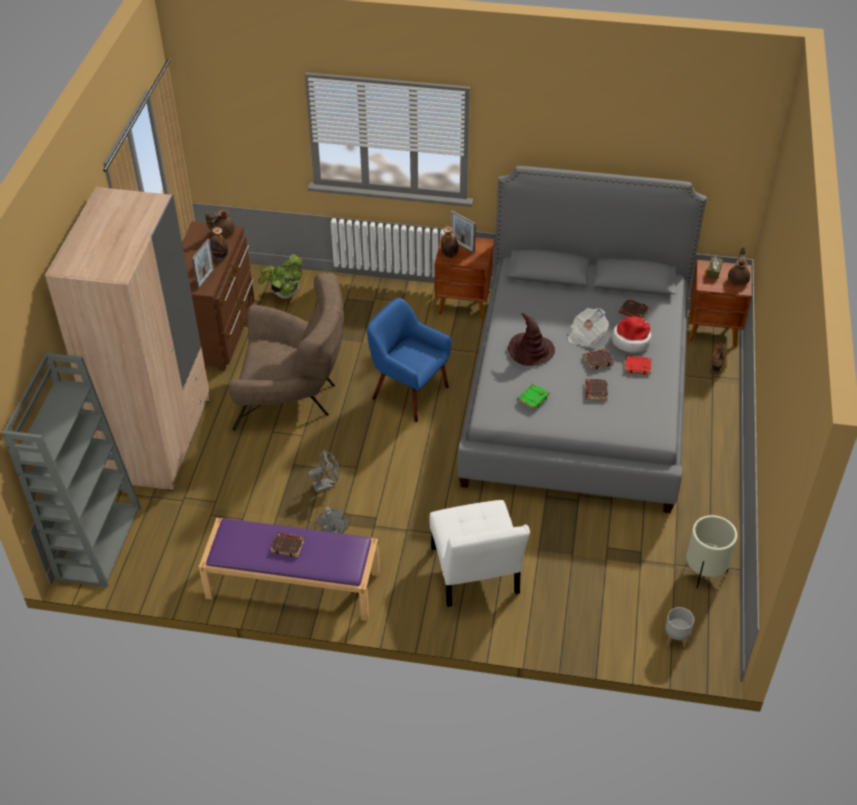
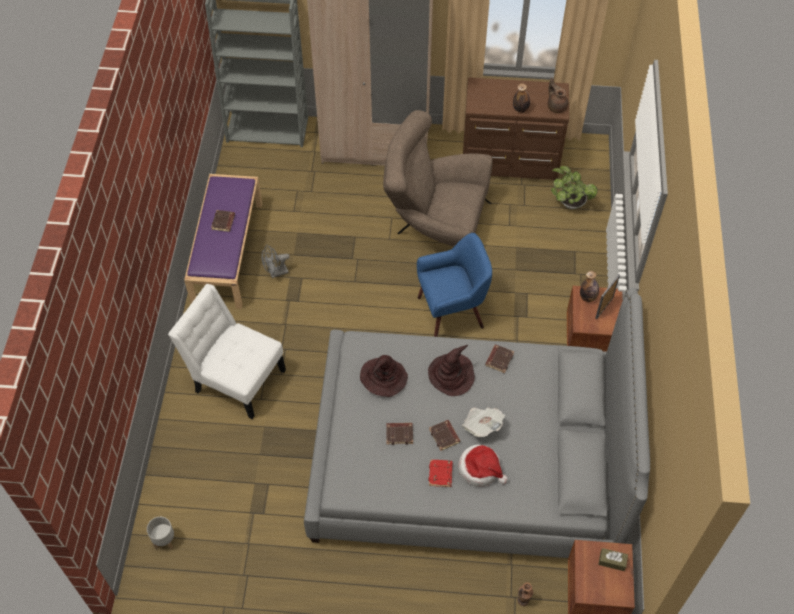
camera: 85 degrees right, 10 degrees up
picture frame [192,239,214,289] -> none
brown armchair [229,273,344,431] -> brown armchair turned 105 degrees clockwise [383,110,493,247]
grey fan [308,450,340,493] -> none
blue armchair [367,298,452,422] -> blue armchair turned 45 degrees clockwise [417,233,492,337]
white chair [430,500,530,607] -> white chair turned 45 degrees clockwise [168,284,286,419]
green book [517,384,550,410] -> brown hat [360,355,408,397]
brown book [619,299,650,318] -> brown book moved to [485,345,514,373]
beige planter [686,515,737,588] -> none
brown teapot [728,247,750,286] -> none

